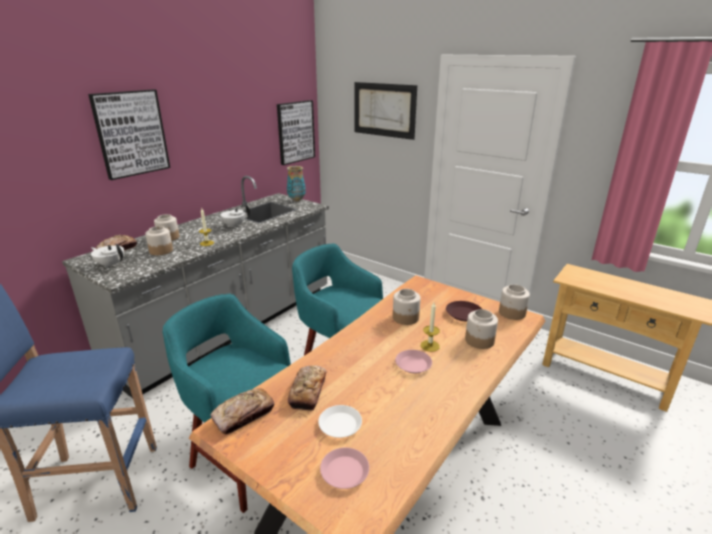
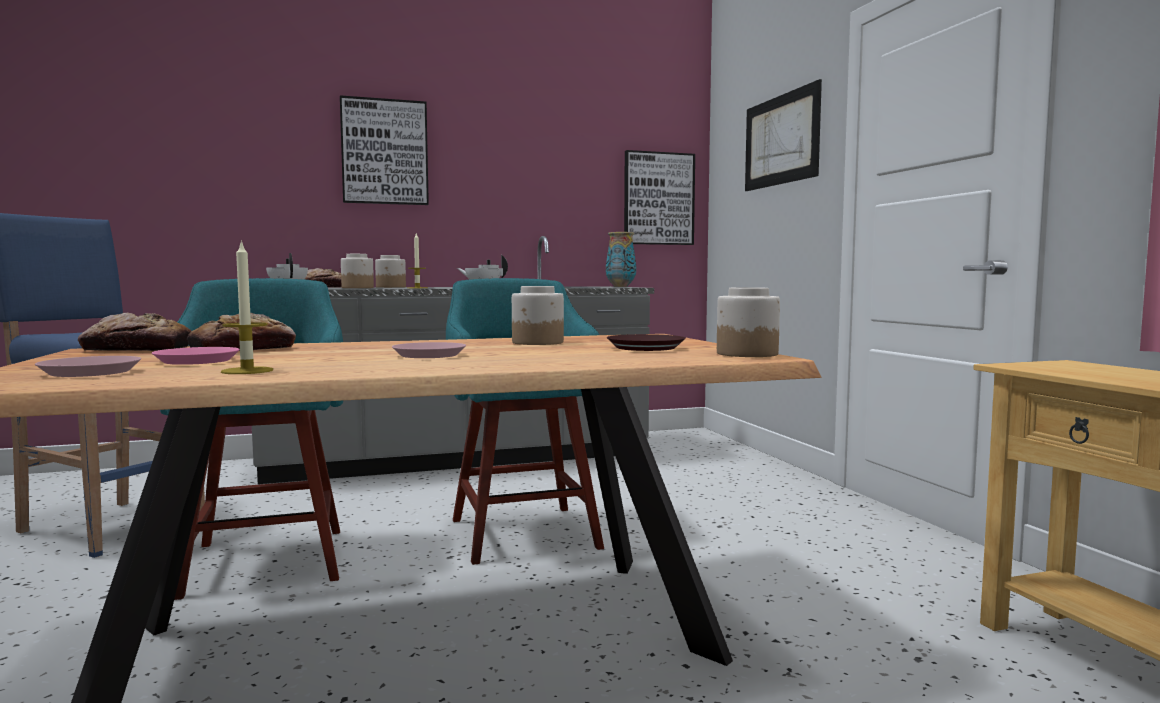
camera: 35 degrees right, 20 degrees down
white plate [318,405,362,438] -> pink plate [152,347,240,365]
candle [421,302,440,352] -> candle moved to [221,240,273,374]
jar [465,309,498,349] -> none

